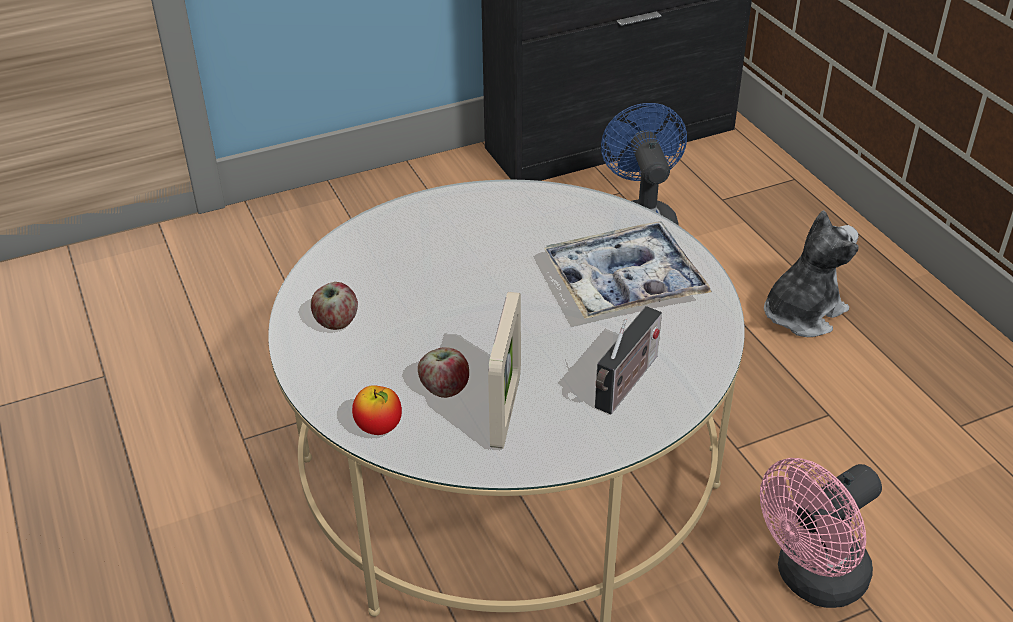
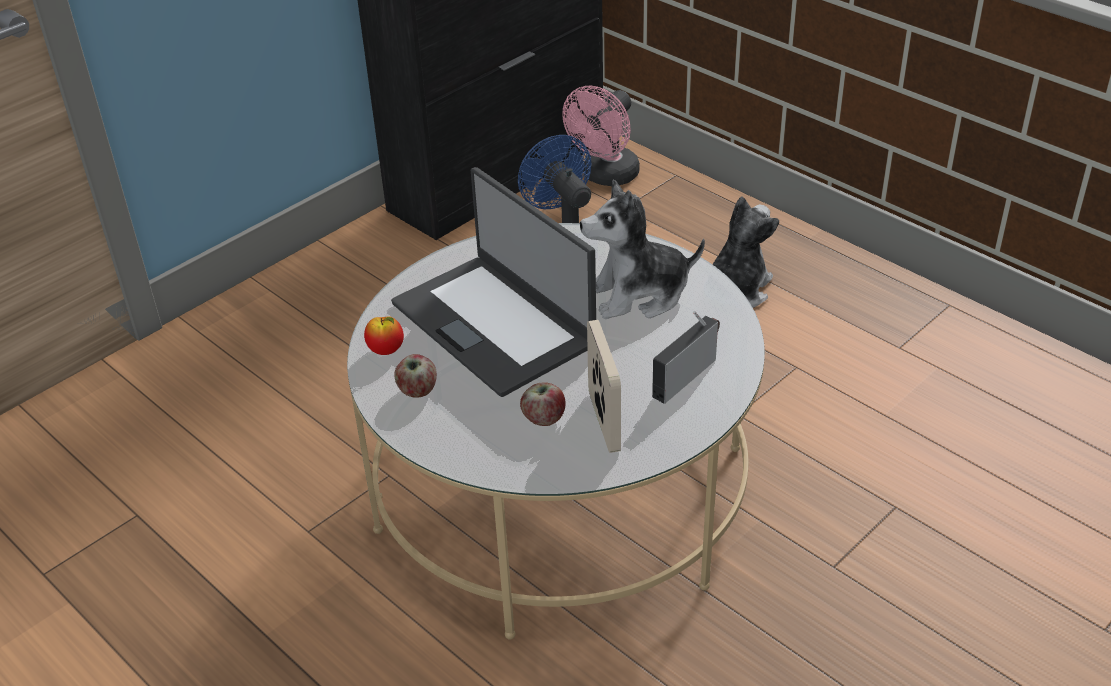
camera: 20 degrees left, 0 degrees up
apple [352,385,402,435] -> apple moved to [364,316,404,355]
tray [544,222,712,319] -> plush toy [580,180,705,319]
radio [595,306,662,414] -> radio turned 150 degrees counterclockwise [652,311,720,404]
pink fan [760,458,882,608] -> pink fan moved to [562,86,640,186]
none -> laptop [391,167,596,397]

